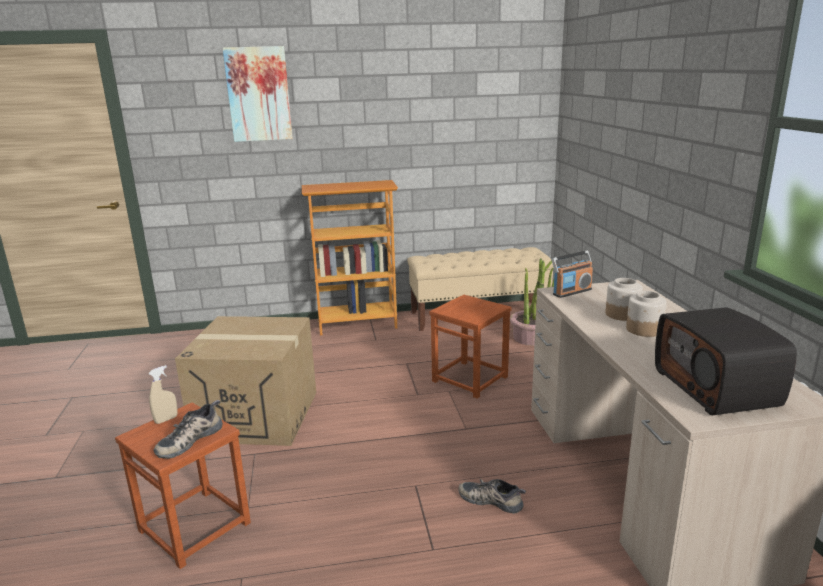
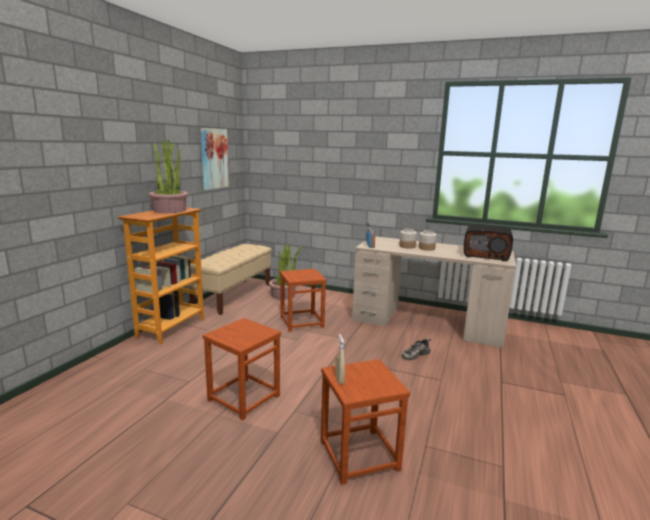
camera: 60 degrees left, 5 degrees down
shoe [154,400,223,459] -> none
cardboard box [175,316,316,446] -> brown stool [203,318,281,421]
picture [222,46,293,142] -> picture moved to [201,128,229,190]
none -> potted plant [149,139,188,213]

